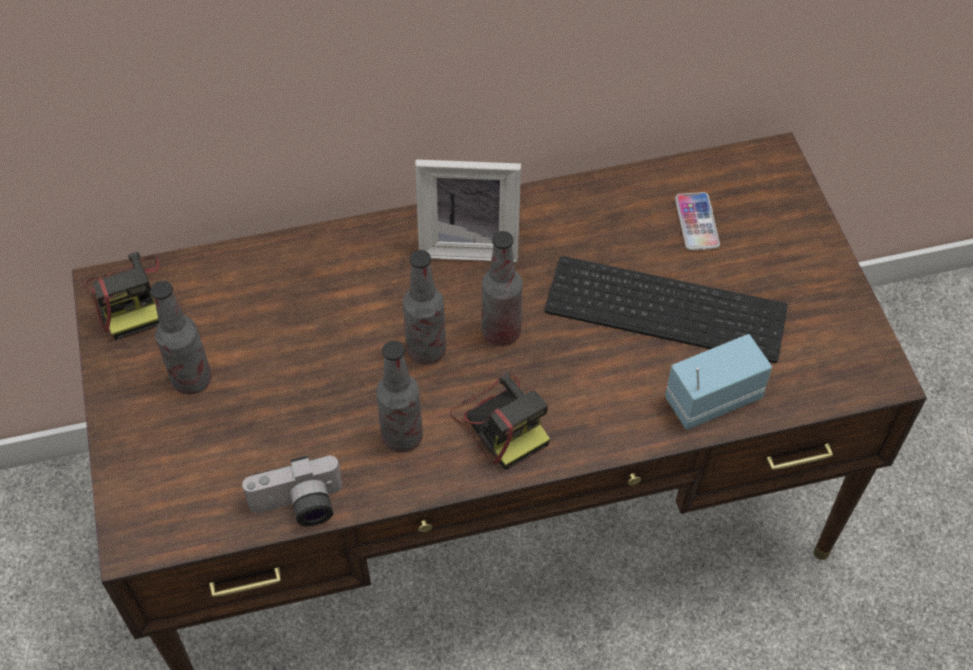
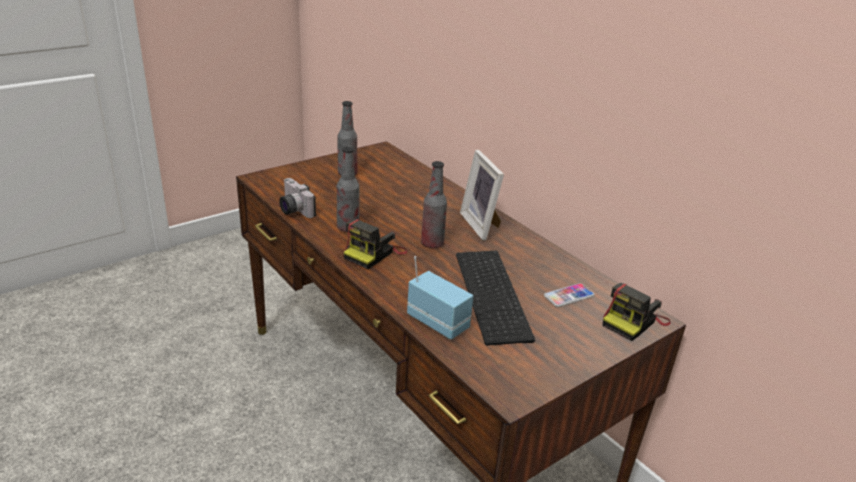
camera: 65 degrees right, 25 degrees down
camera [85,252,159,340] -> camera moved to [603,283,671,341]
bottle [403,250,446,365] -> none

